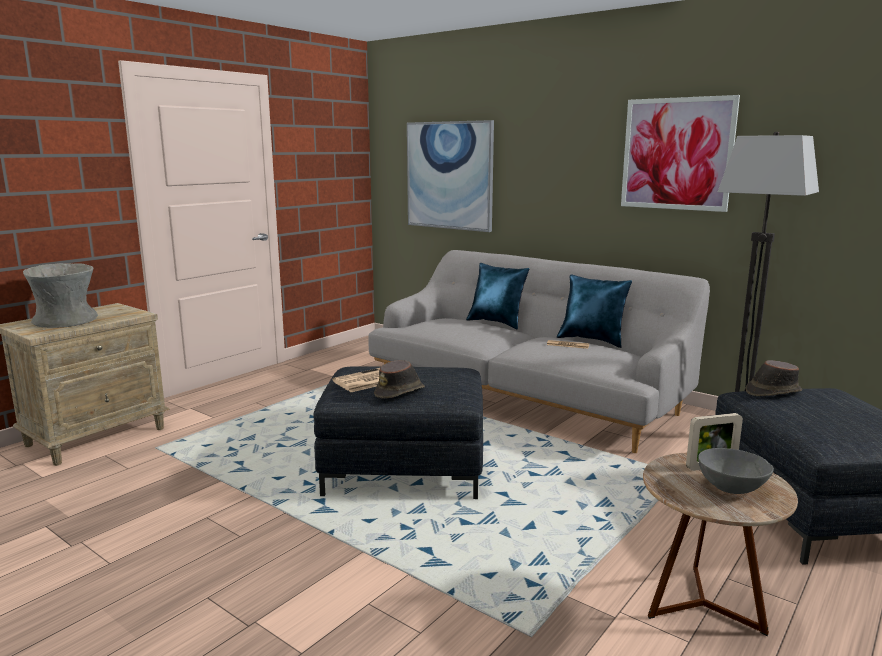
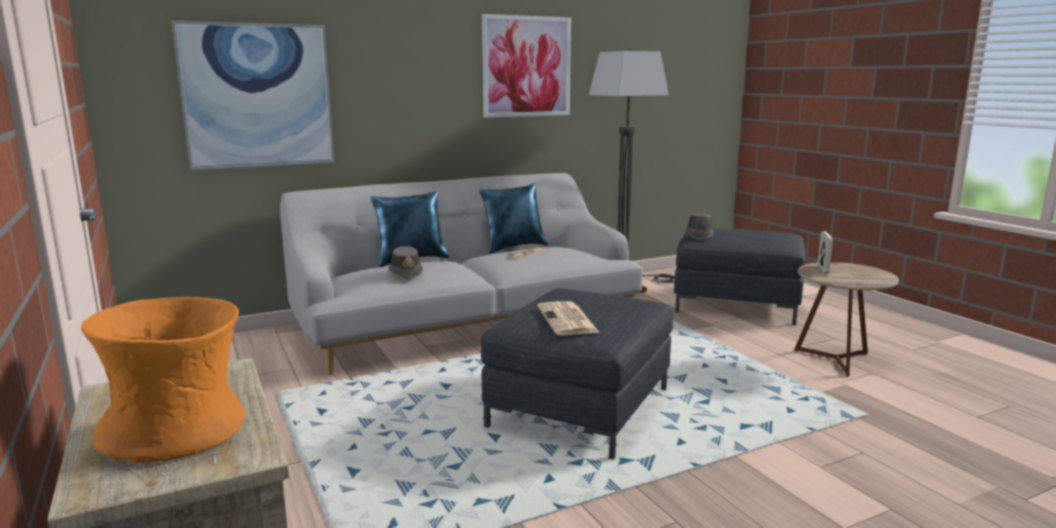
camera: 65 degrees left, 0 degrees up
grey vase [23,263,98,328] -> orange vase [81,297,245,463]
brown hat [374,360,425,399] -> brown hat moved to [389,246,423,279]
grey bowl [698,448,774,494] -> none

